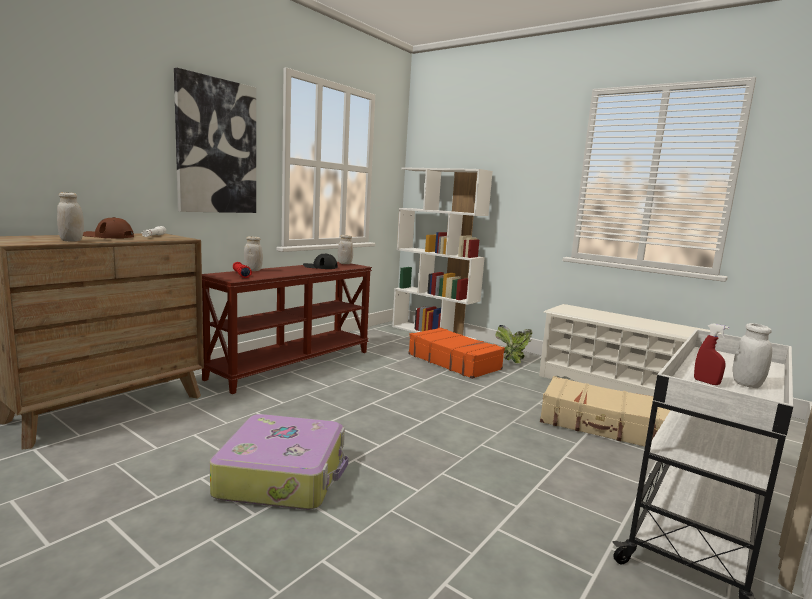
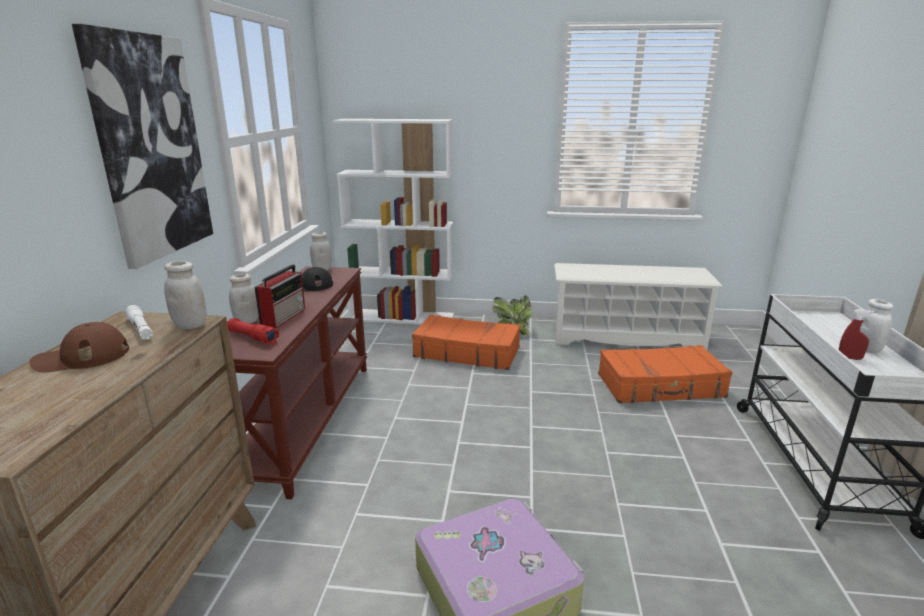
camera: 30 degrees left, 10 degrees up
white jar [57,192,84,242] -> white jar moved to [164,261,206,329]
beige suitcase [540,376,670,446] -> orange suitcase [598,345,732,403]
none -> radio [255,264,305,328]

